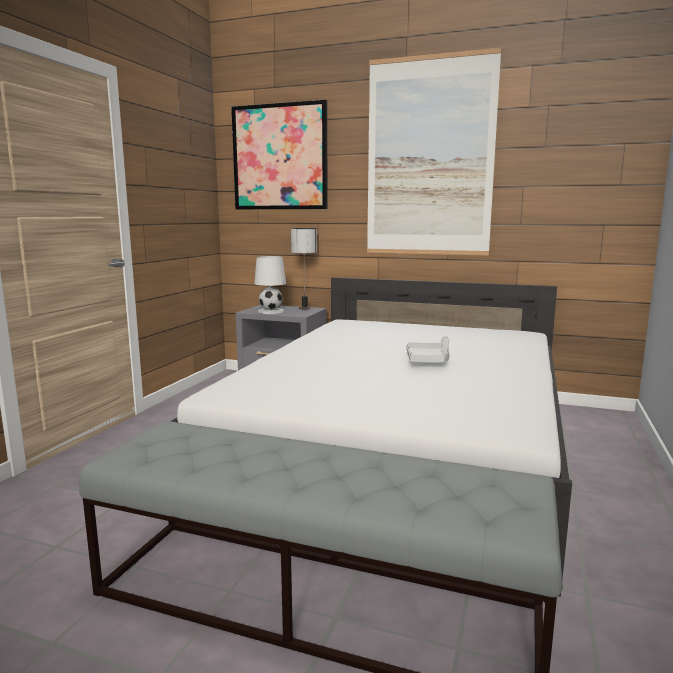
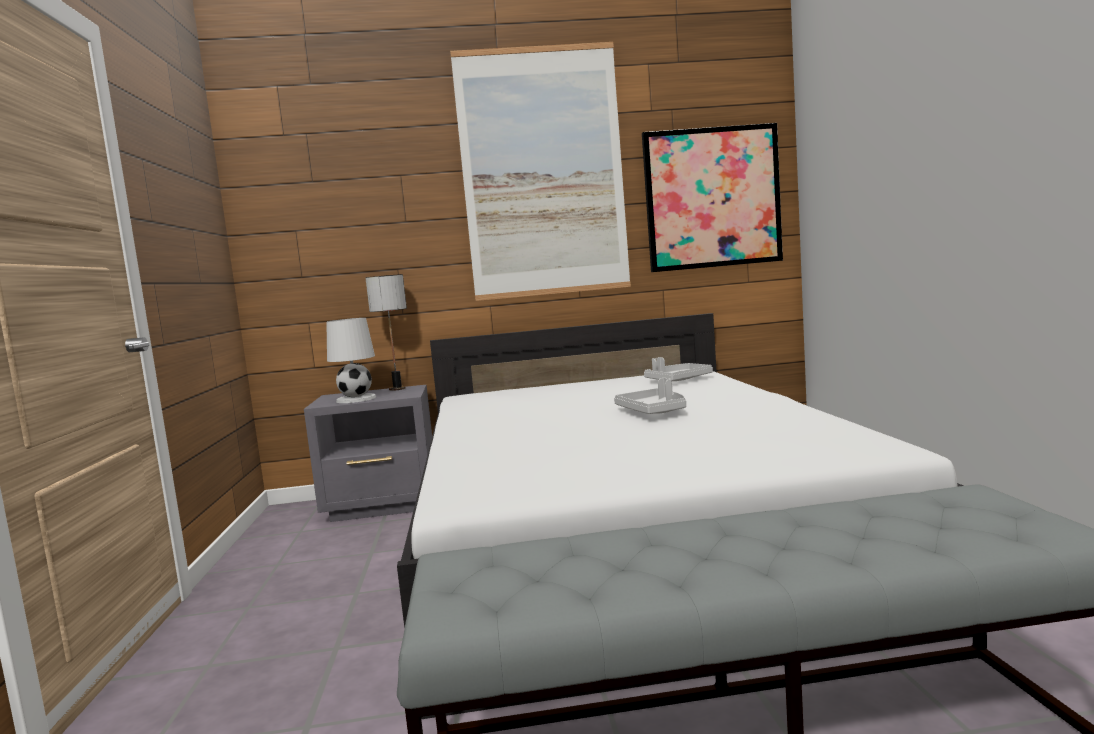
camera: 25 degrees left, 5 degrees down
picture [231,100,328,209] -> picture moved to [642,123,783,272]
none -> grey tray [644,357,713,381]

